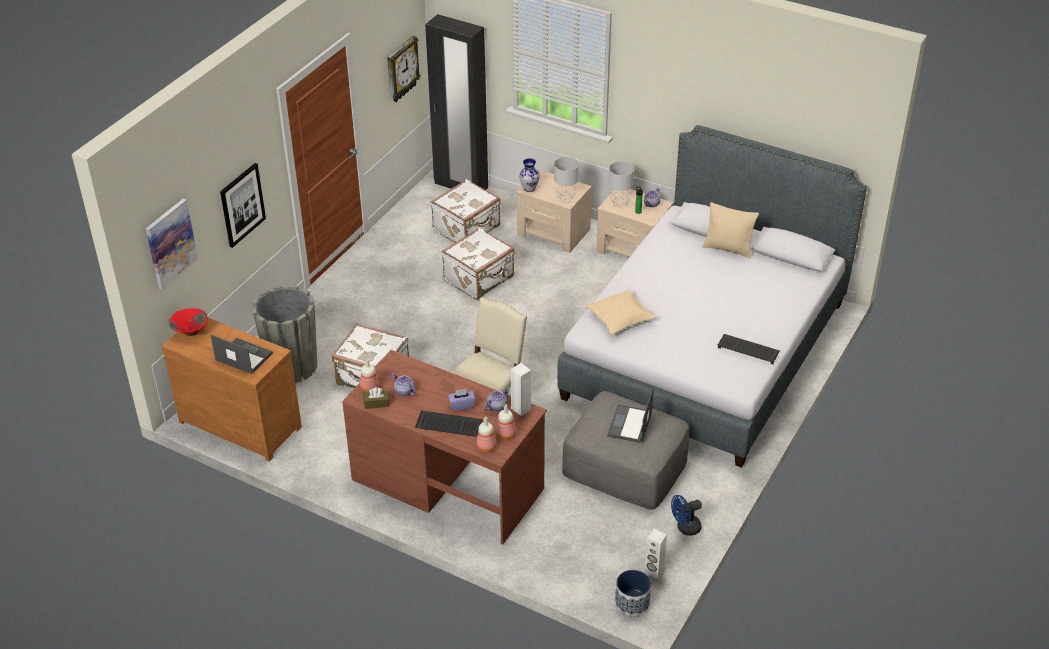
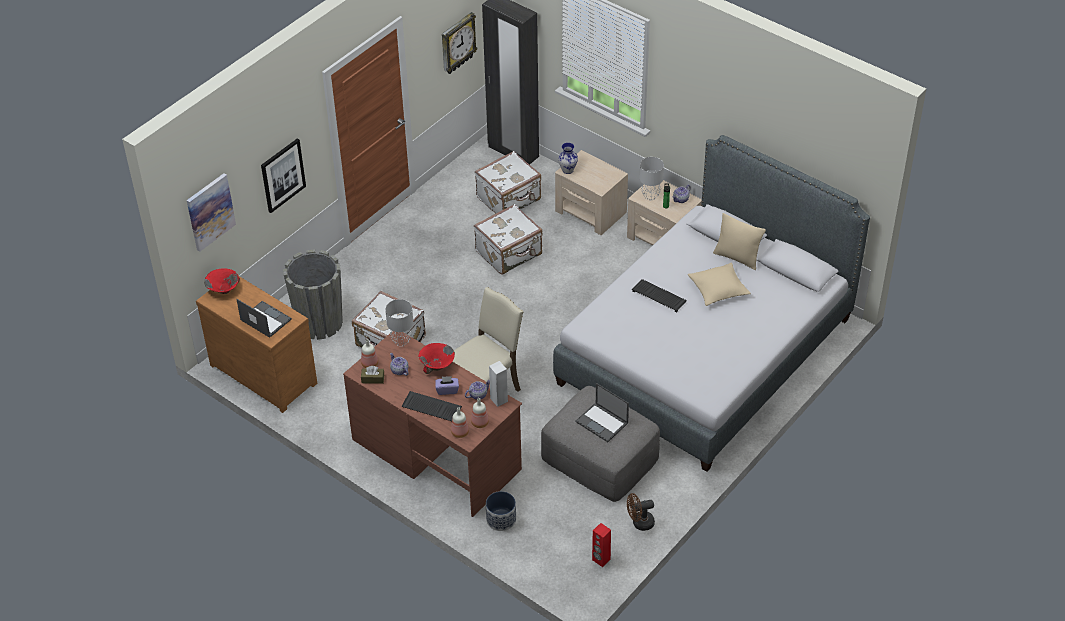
camera: 10 degrees right, 5 degrees up
grey table lamp [554,157,579,203] -> grey table lamp moved to [385,299,413,346]
beige pillow [585,289,656,335] -> beige pillow moved to [688,262,751,306]
laptop [607,388,654,443] -> laptop turned 75 degrees counterclockwise [575,383,629,442]
planter [615,570,651,616] -> planter moved to [486,491,516,531]
white speaker [644,529,667,579] -> red speaker [592,523,611,567]
blue fan [671,495,702,536] -> brown fan [627,493,655,531]
keyboard [717,334,780,364] -> keyboard moved to [632,279,687,313]
none -> red bowl [419,343,455,374]

